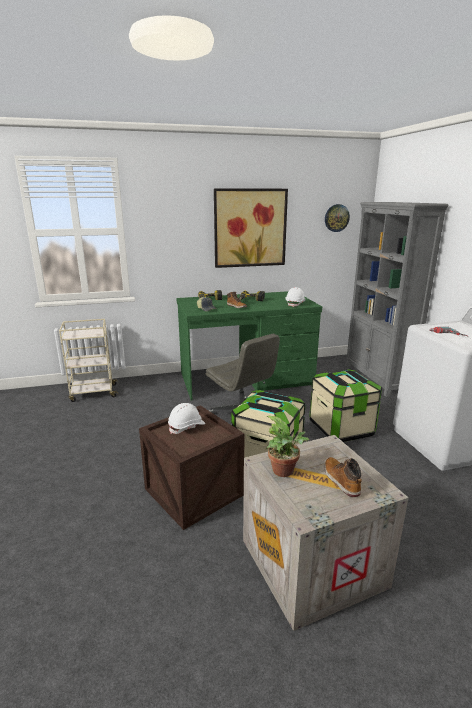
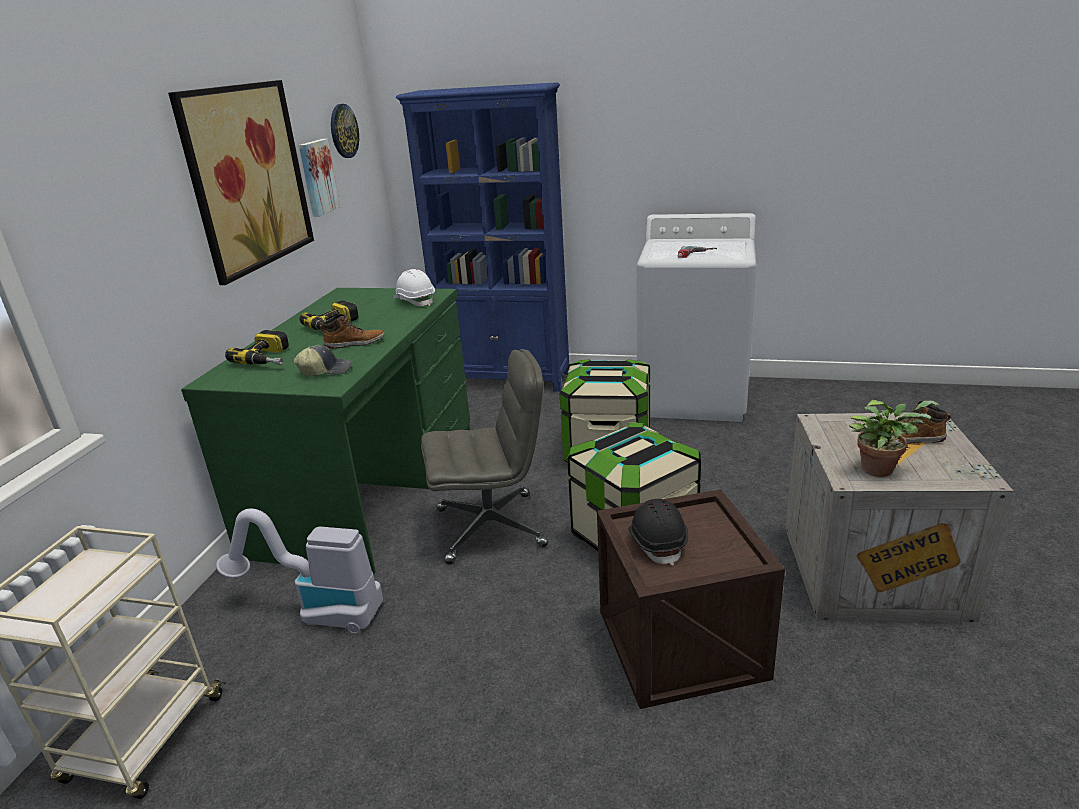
camera: 60 degrees left, 5 degrees up
white hard hat [168,403,205,434] -> black hard hat [628,499,688,566]
grey bookcase [346,202,449,397] -> blue bookcase [396,82,569,392]
none -> vacuum cleaner [216,509,383,634]
none -> picture [299,139,340,217]

